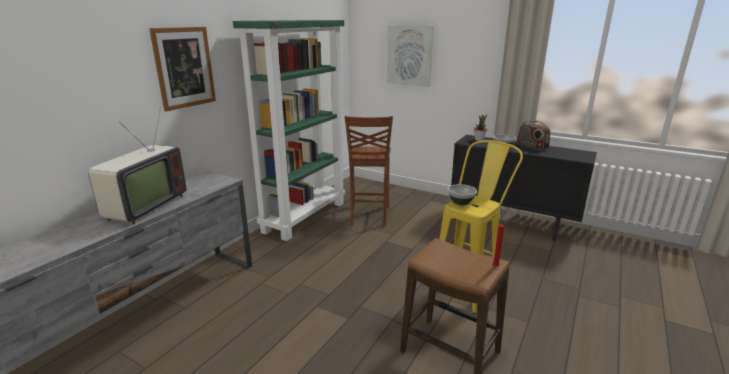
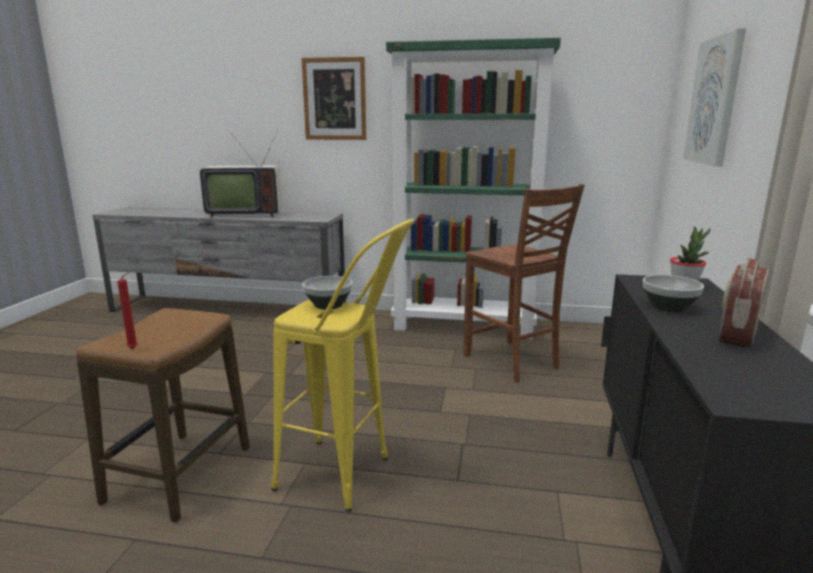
camera: 70 degrees right, 5 degrees down
brown chair [345,116,393,227] -> brown chair turned 105 degrees counterclockwise [464,184,585,383]

